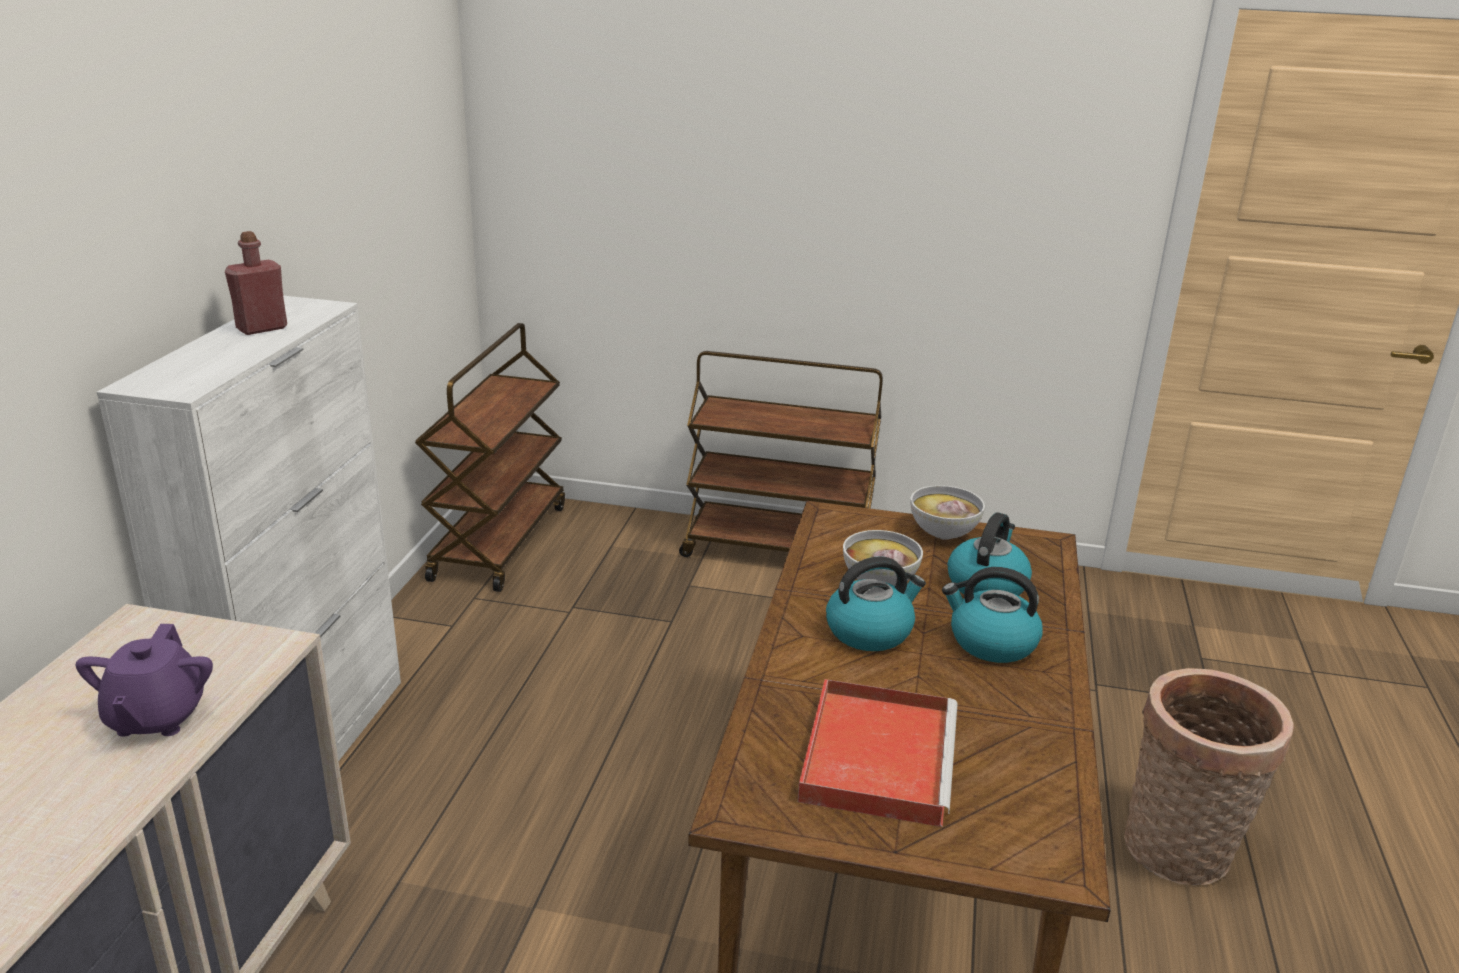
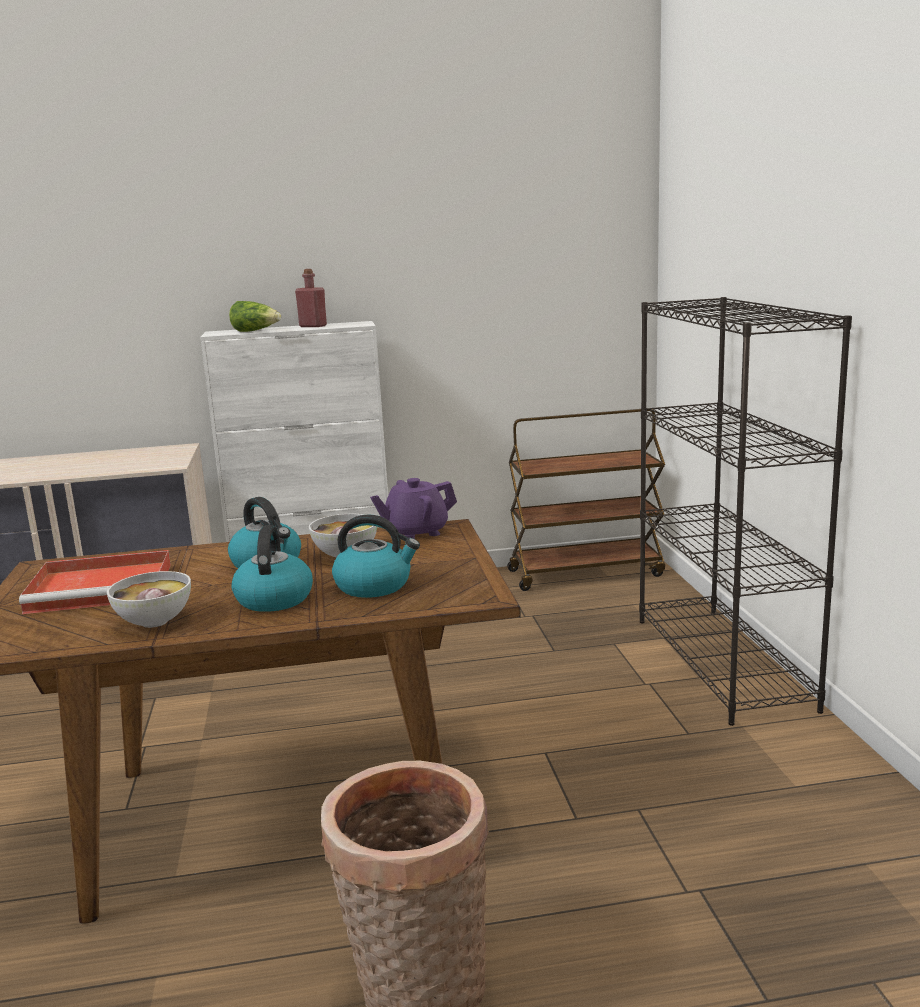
camera: 70 degrees right, 10 degrees down
purple teapot [76,624,213,737] -> purple teapot moved to [370,478,457,539]
brown cart [679,351,883,557] -> black bookcase [639,297,852,726]
bowl [910,485,985,540] -> bowl moved to [107,571,191,628]
none -> lettuce [229,301,281,332]

